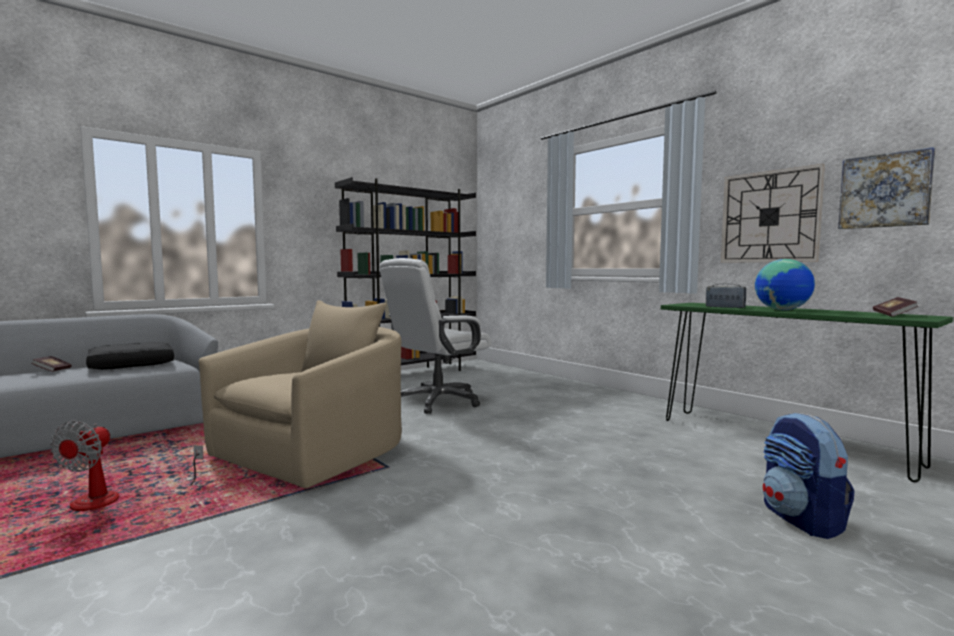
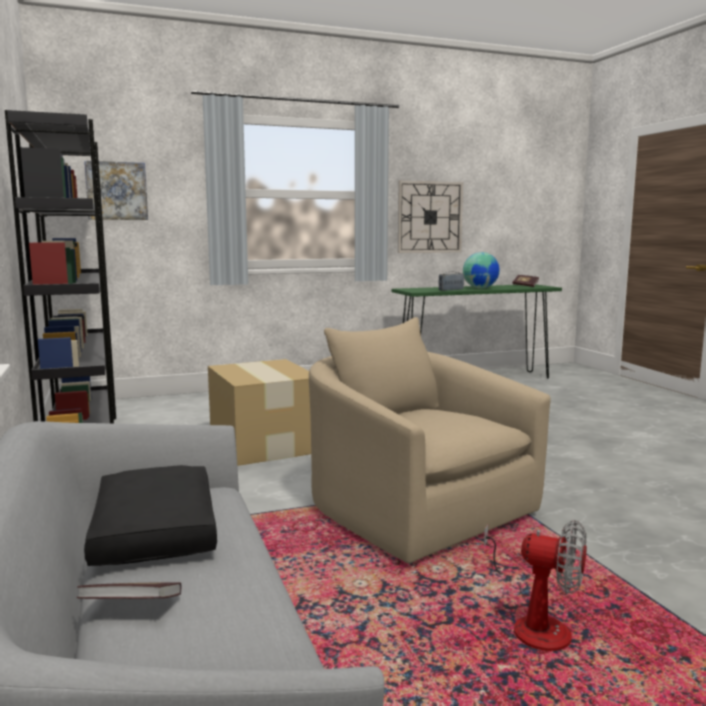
camera: 70 degrees left, 5 degrees up
white office chair [380,258,492,414] -> cardboard box [208,359,311,466]
backpack [763,413,855,539] -> none
picture [838,147,936,229] -> picture moved to [84,161,148,220]

